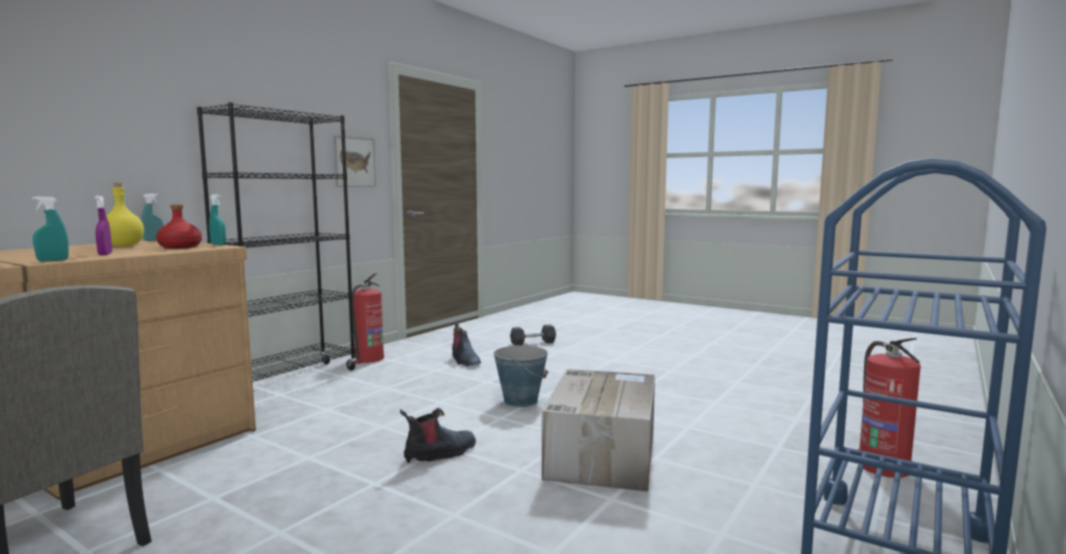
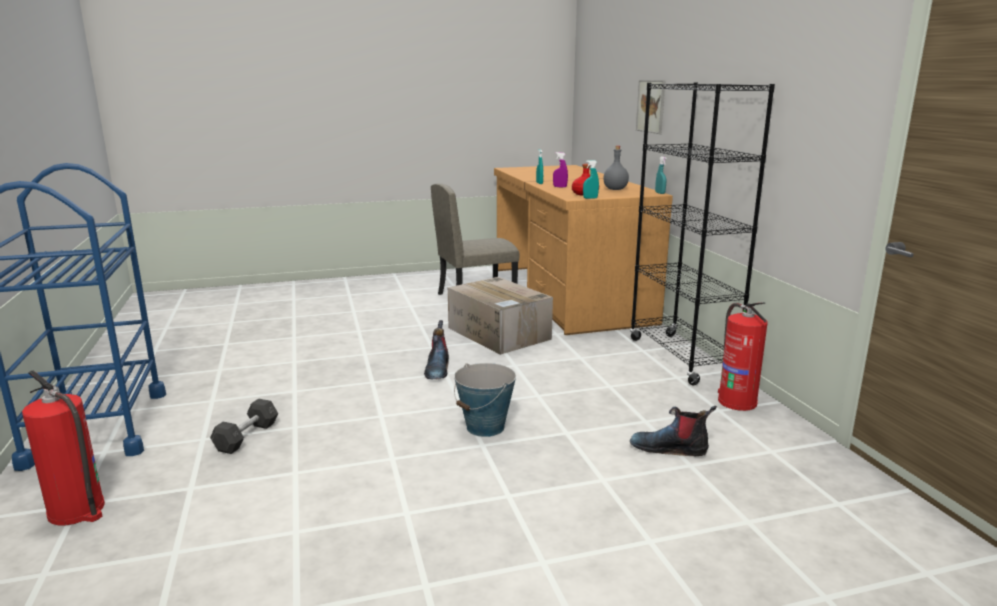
camera: 130 degrees right, 10 degrees up
yellow bottle [106,183,144,247] -> grey bottle [603,146,629,190]
picture [333,135,376,187] -> picture moved to [636,80,666,134]
grey dumbbell [510,325,556,346] -> grey dumbbell moved to [210,399,279,454]
cardboard box [542,369,655,492] -> cardboard box moved to [448,277,553,355]

